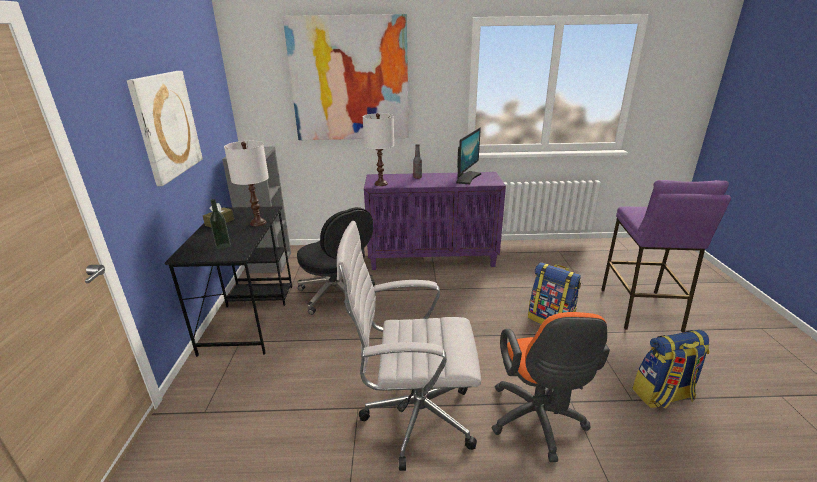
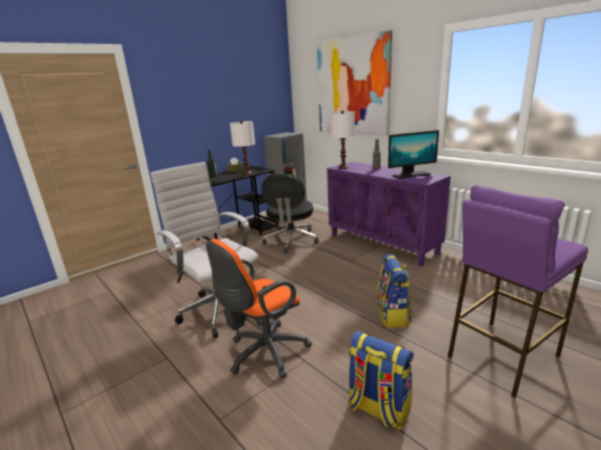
camera: 50 degrees right, 5 degrees down
picture [127,71,203,186] -> none

